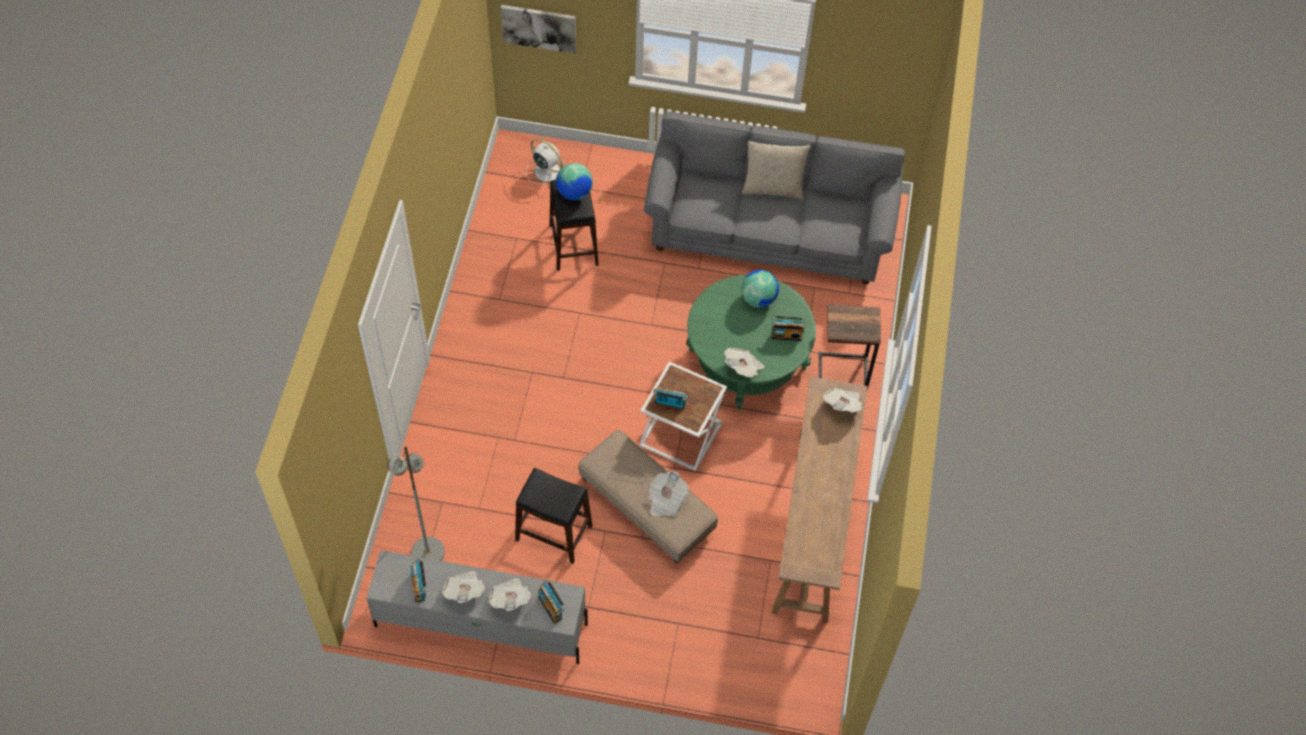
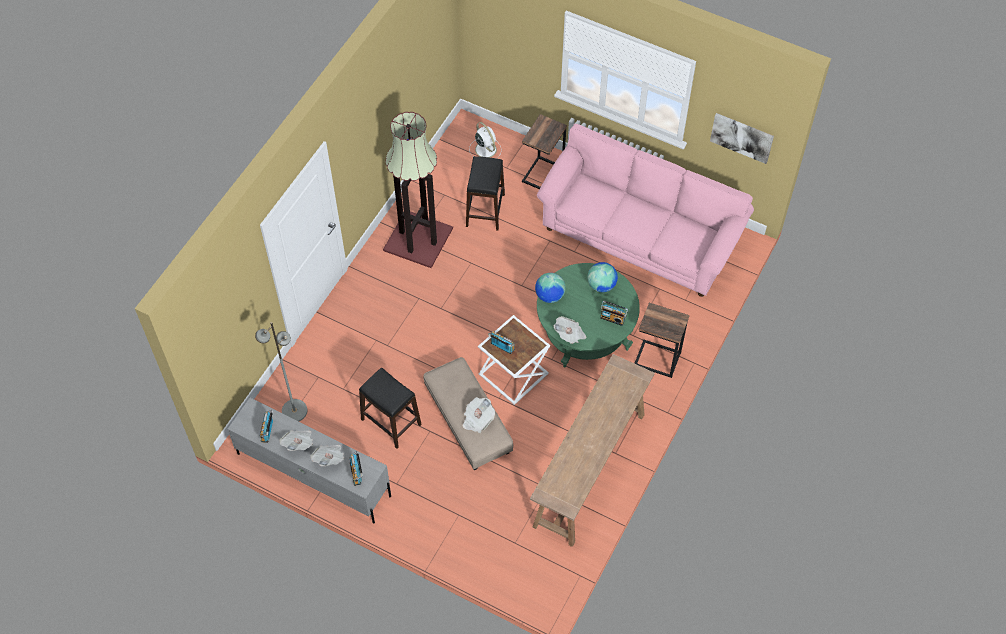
camera: 20 degrees right, 0 degrees up
picture [501,5,576,54] -> picture moved to [710,113,774,164]
globe [556,163,593,200] -> globe moved to [535,273,566,303]
grey sofa [644,111,905,285] -> pink sofa [537,124,754,297]
beige pillow [742,141,811,199] -> none
newspaper [823,387,863,413] -> none
none -> floor lamp [383,112,453,268]
none -> side table [522,114,567,189]

